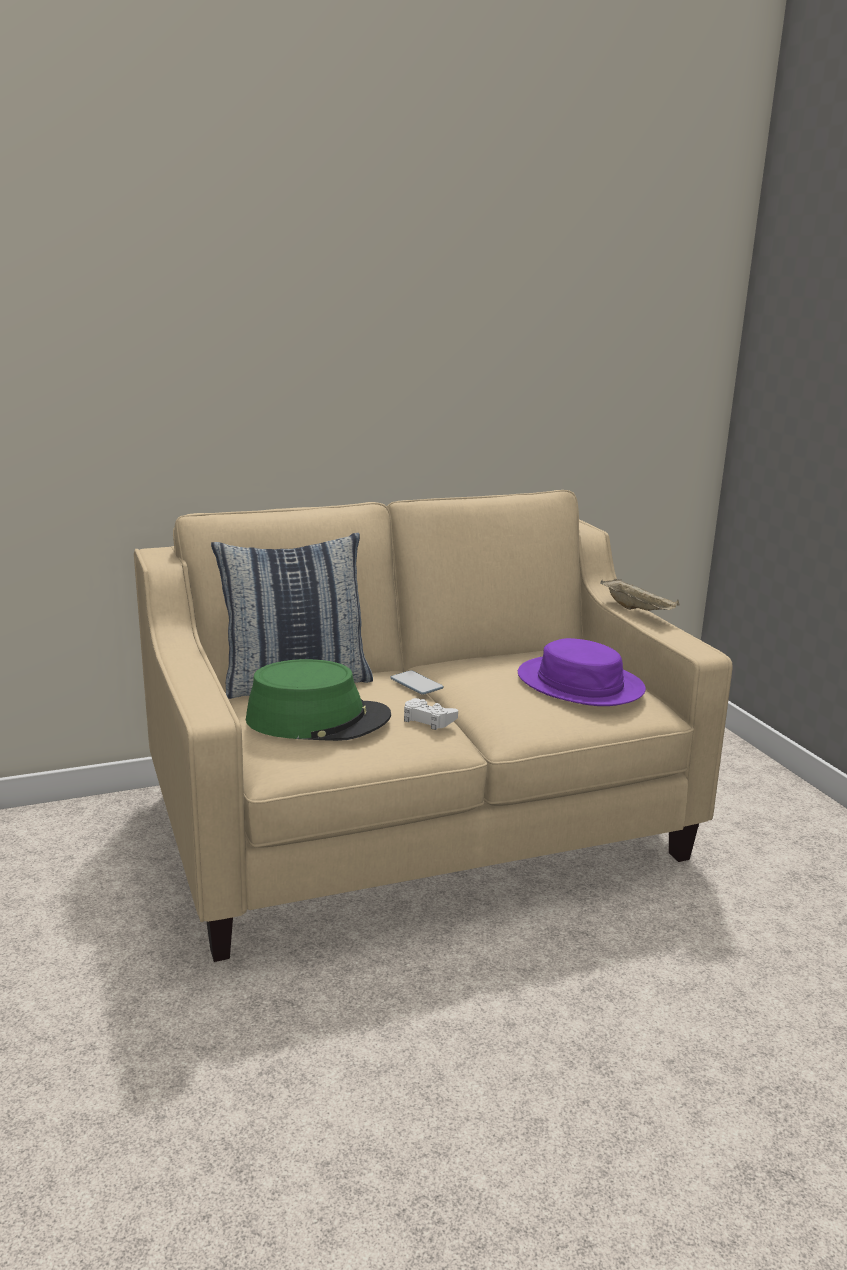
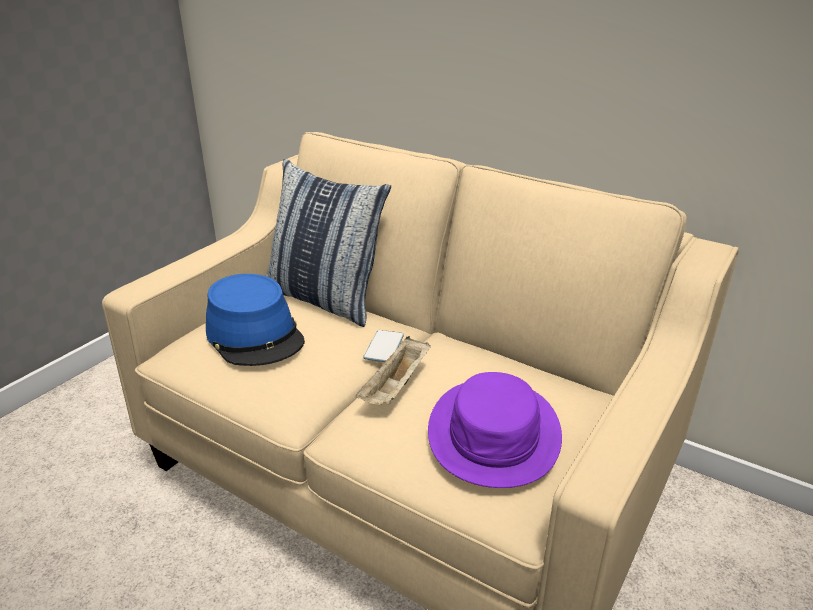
camera: 55 degrees right, 10 degrees up
green hat [246,659,391,741] -> blue hat [206,274,305,366]
white game controller [404,698,458,730] -> none
beige tray [600,578,679,611] -> beige tray moved to [356,336,431,405]

